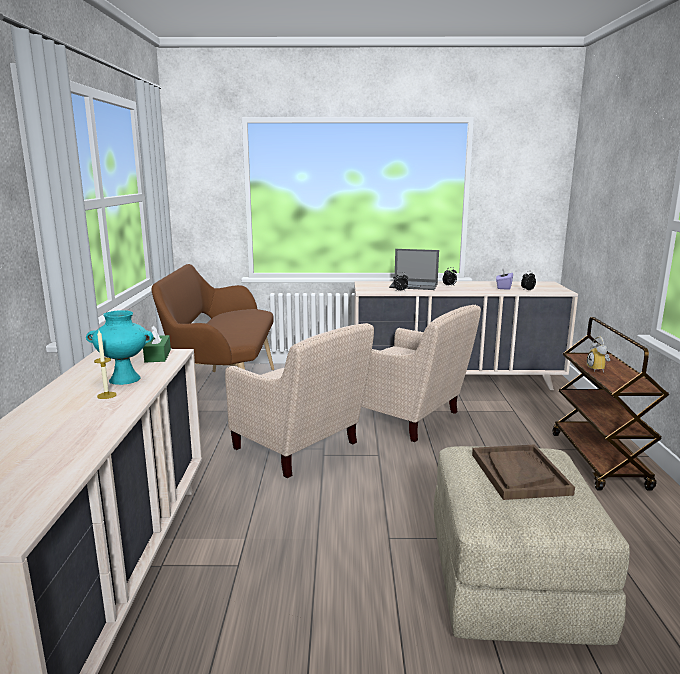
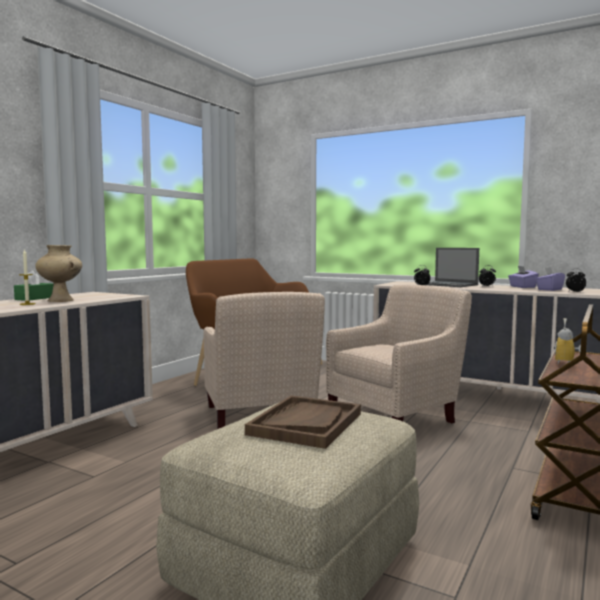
camera: 30 degrees right, 10 degrees down
turquoise vase [86,310,153,385] -> beige vase [35,245,82,302]
green tissue box [143,325,171,362] -> green tissue box moved to [14,270,53,301]
beige armchair [361,305,481,442] -> beige armchair turned 105 degrees counterclockwise [326,285,472,423]
none -> purple tissue box [508,266,539,288]

